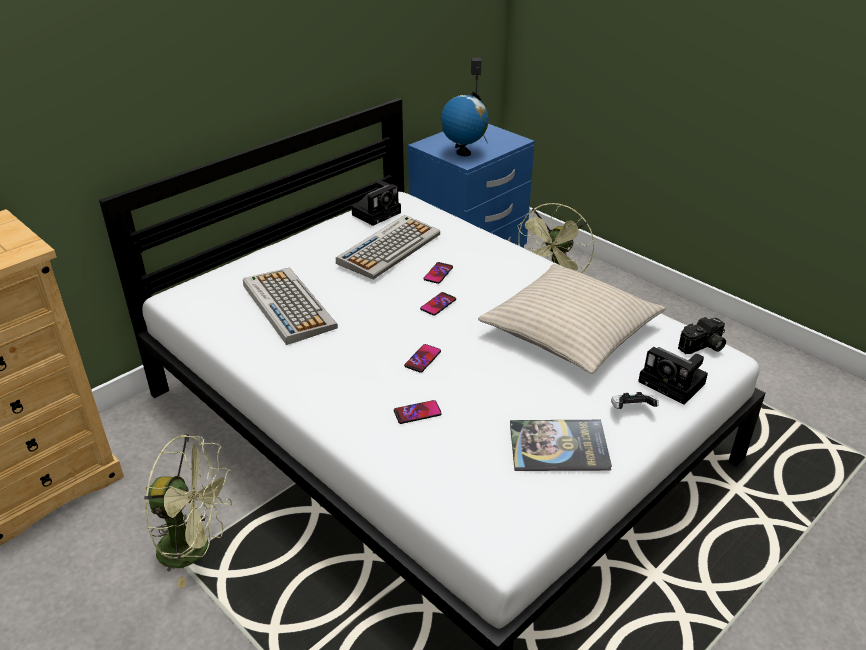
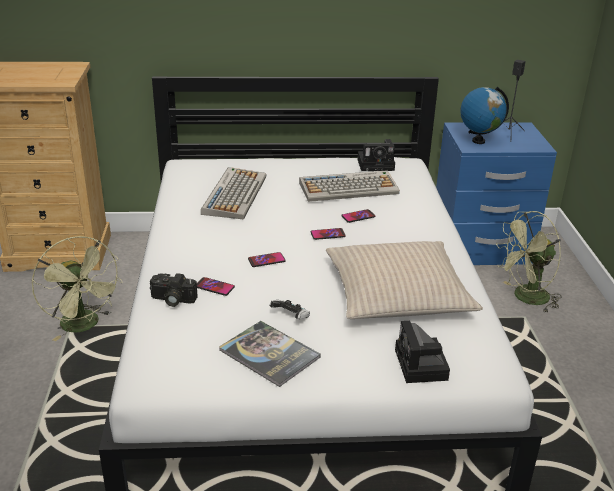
camera: 40 degrees right, 5 degrees down
game controller [611,392,659,409] -> game controller moved to [270,300,310,319]
camera [678,317,726,354] -> camera moved to [150,273,197,307]

